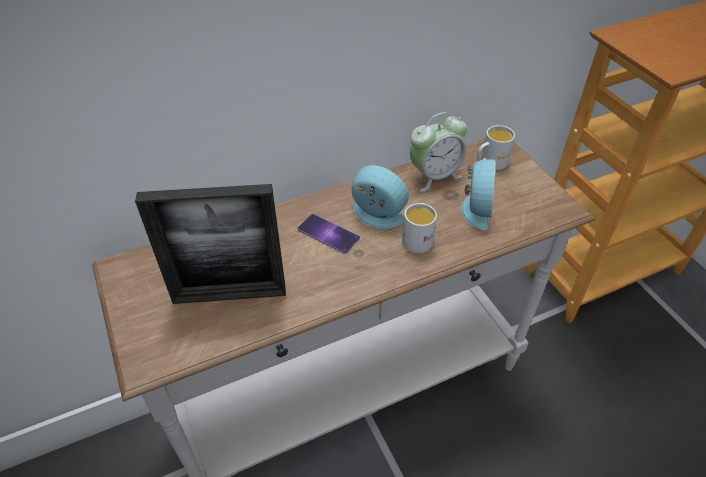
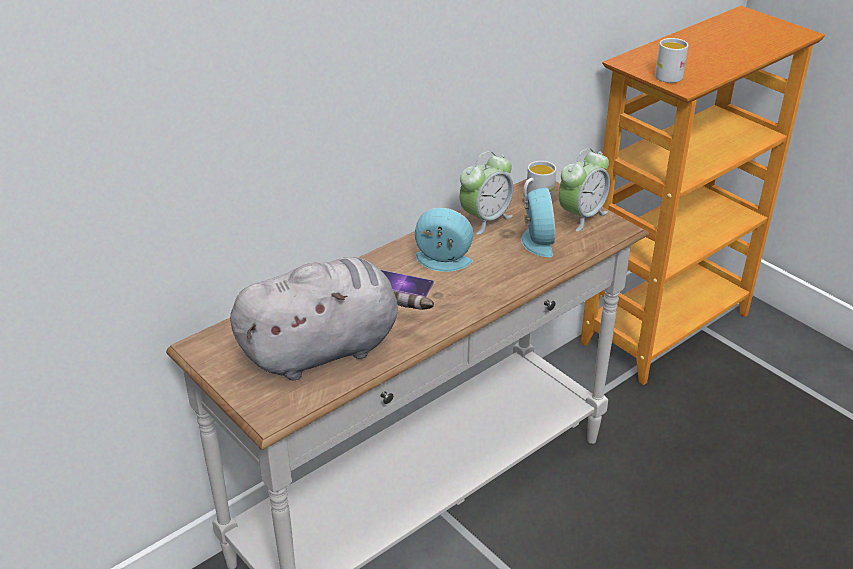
camera: 15 degrees left, 10 degrees down
picture frame [135,184,286,304] -> grey plush toy [230,257,434,380]
white mug [402,203,437,253] -> white mug moved to [655,38,688,83]
none -> alarm clock [558,148,610,232]

